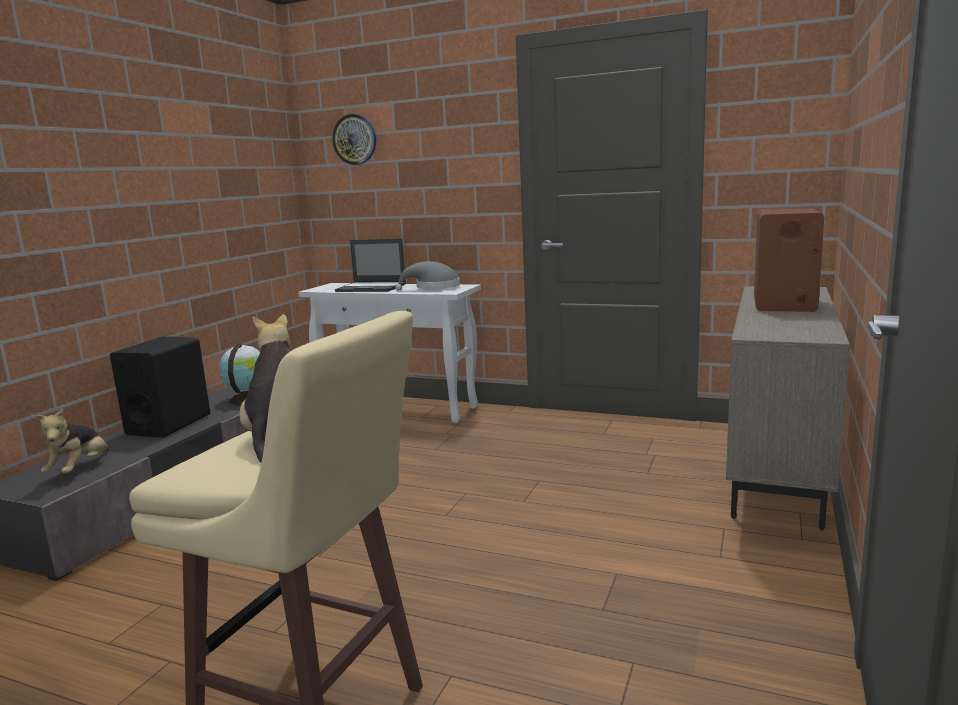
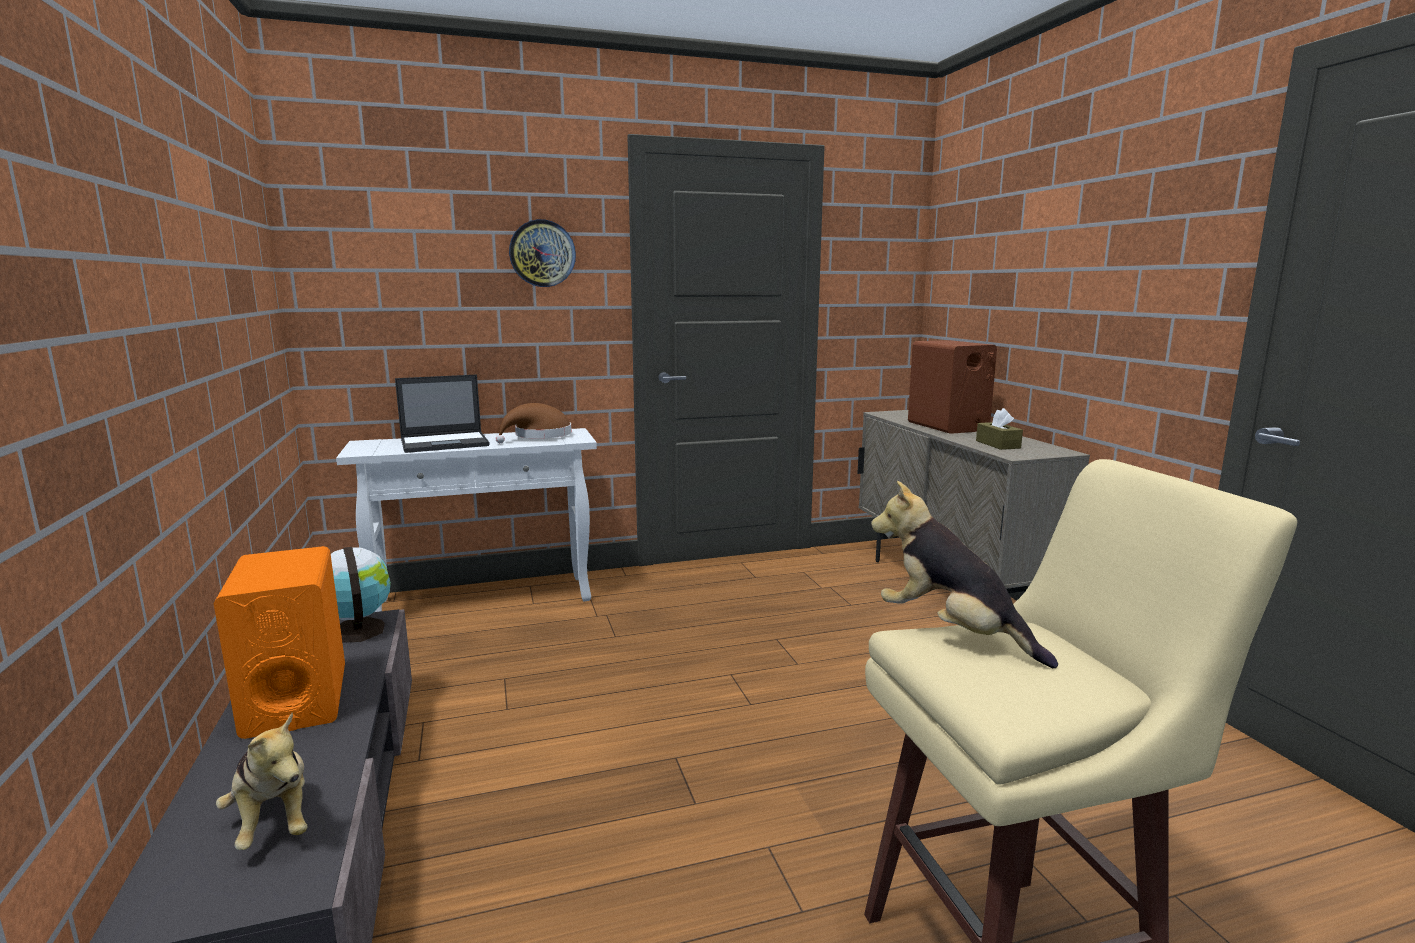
camera: 40 degrees left, 0 degrees up
black speaker [110,337,210,438] -> orange speaker [214,546,345,739]
wall clock [332,114,376,165] -> wall clock moved to [509,219,576,287]
grey hat [396,261,460,291] -> brown hat [496,403,572,443]
none -> brown tissue box [976,408,1023,450]

